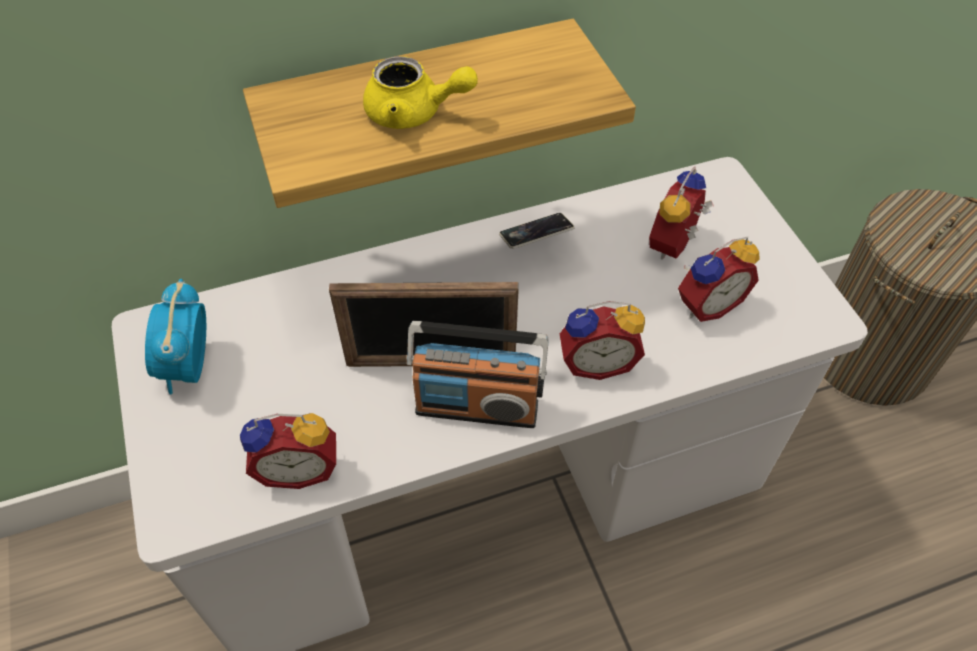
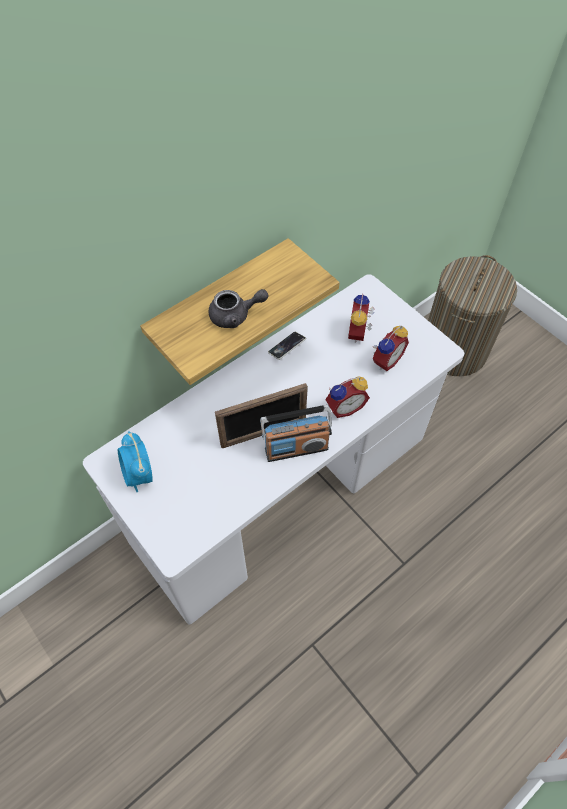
camera: 20 degrees left, 5 degrees up
alarm clock [240,413,336,489] -> none
yellow teapot [363,56,478,129] -> grey teapot [209,289,268,328]

